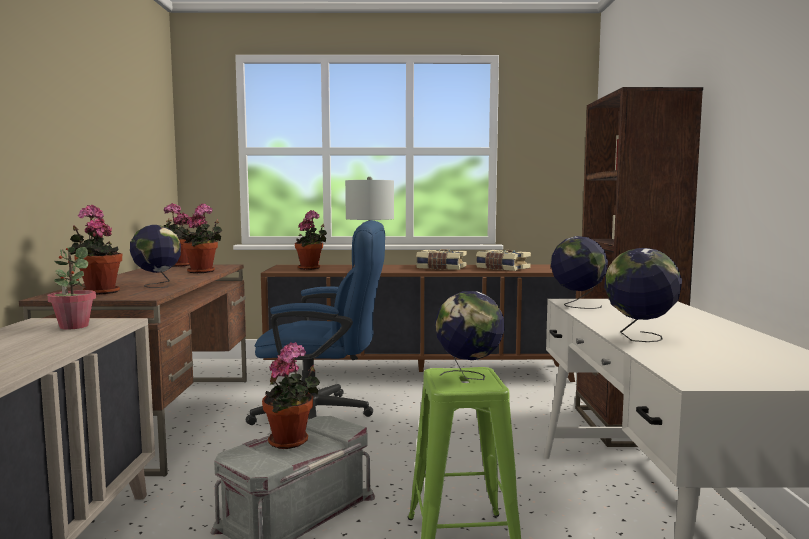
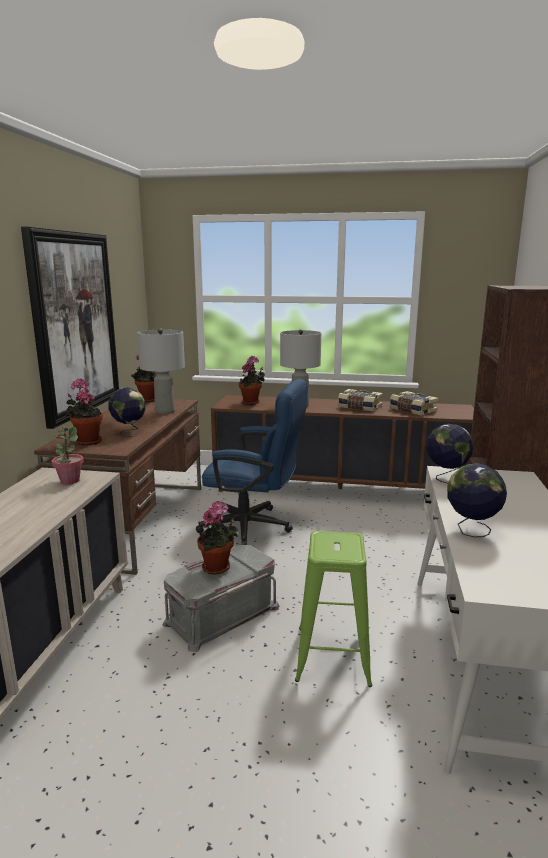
camera: 10 degrees right, 10 degrees up
potted plant [183,203,222,273] -> grey table lamp [137,328,185,414]
globe [435,291,505,380] -> none
none -> picture [21,227,119,429]

